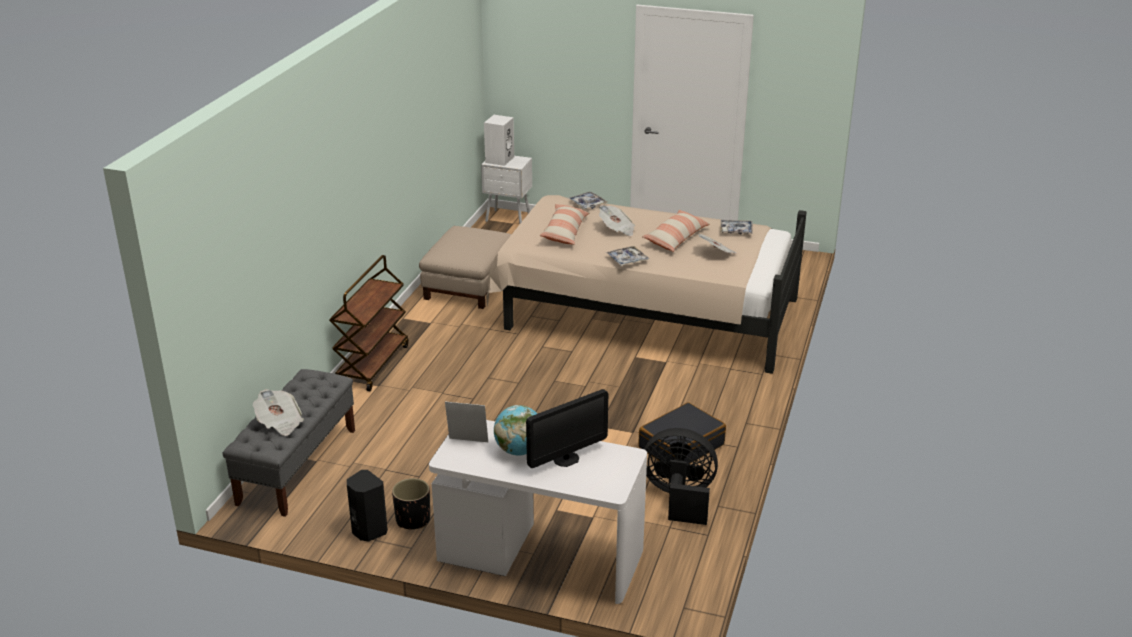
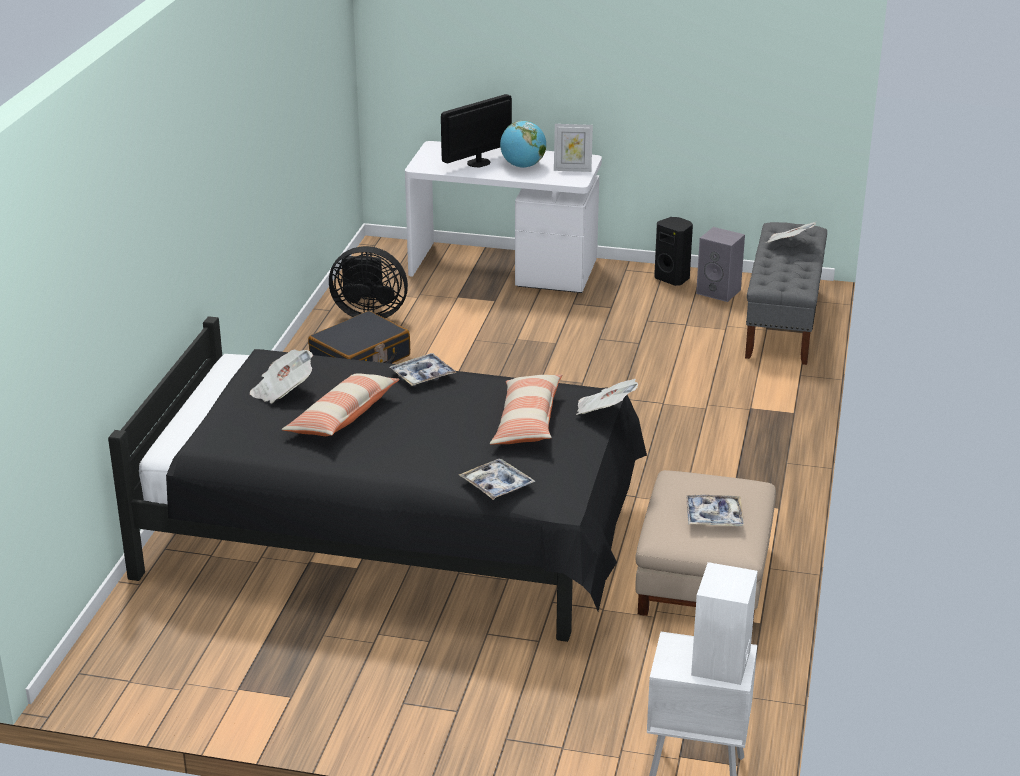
camera: 175 degrees right, 0 degrees up
brown cart [329,255,409,391] -> none
black planter [392,478,430,529] -> none
beige bed [486,195,807,374] -> black bed [108,316,647,642]
newspaper [599,205,635,236] -> newspaper moved to [576,379,638,415]
tray [720,220,753,234] -> tray moved to [686,495,744,526]
none -> grey speaker [696,227,745,302]

